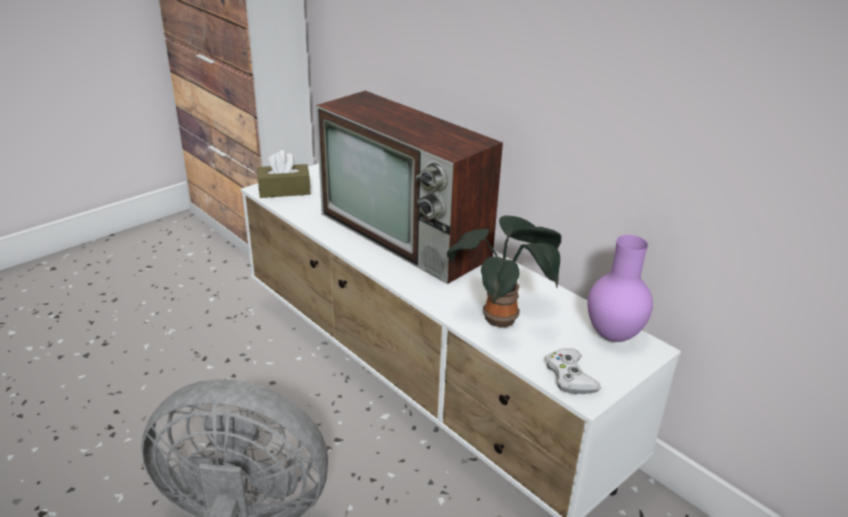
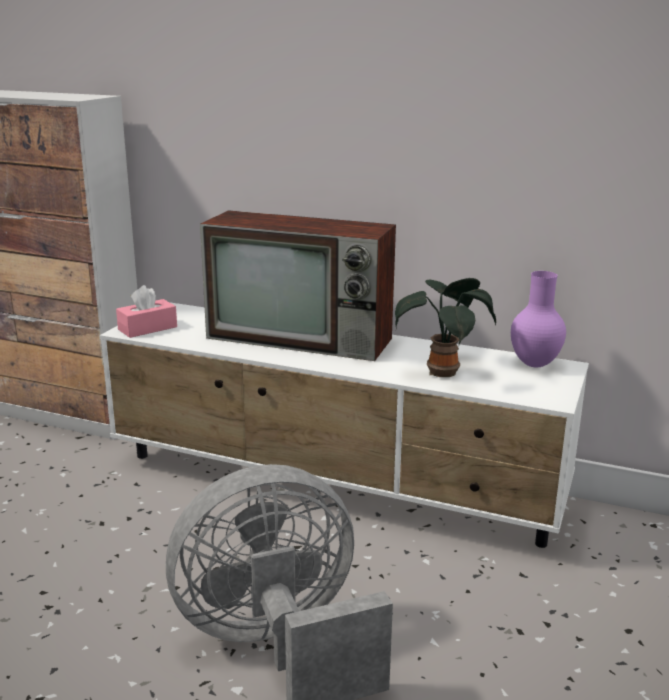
camera: 25 degrees left, 10 degrees down
brown tissue box [258,150,310,198] -> pink tissue box [116,285,177,338]
white game controller [545,348,601,394] -> none

